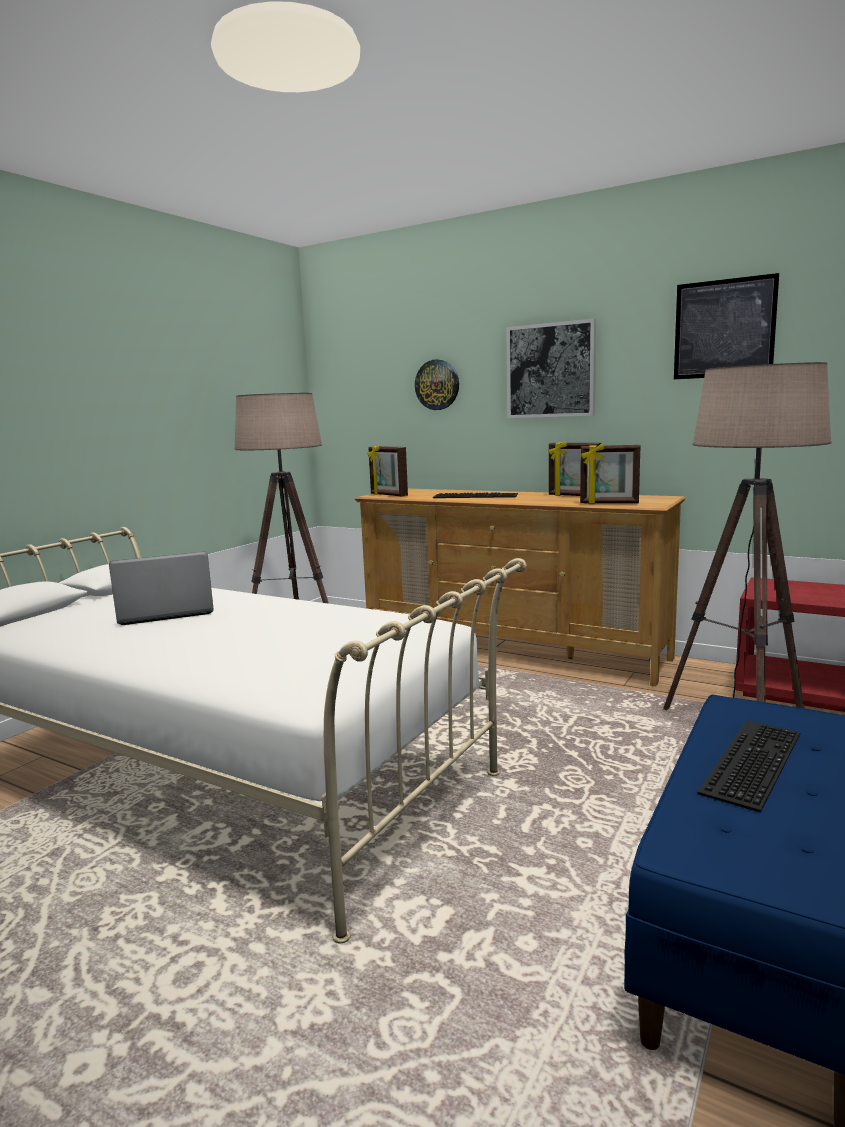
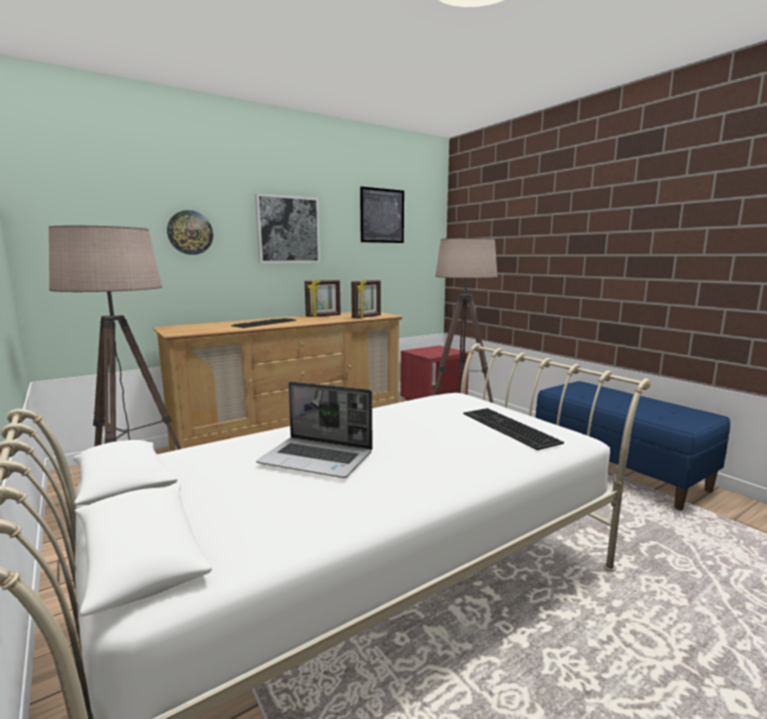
camera: 65 degrees left, 0 degrees up
laptop [109,552,214,625] -> laptop turned 75 degrees counterclockwise [256,381,372,478]
picture frame [368,445,408,496] -> none
keyboard [697,720,800,813] -> keyboard moved to [463,408,564,450]

